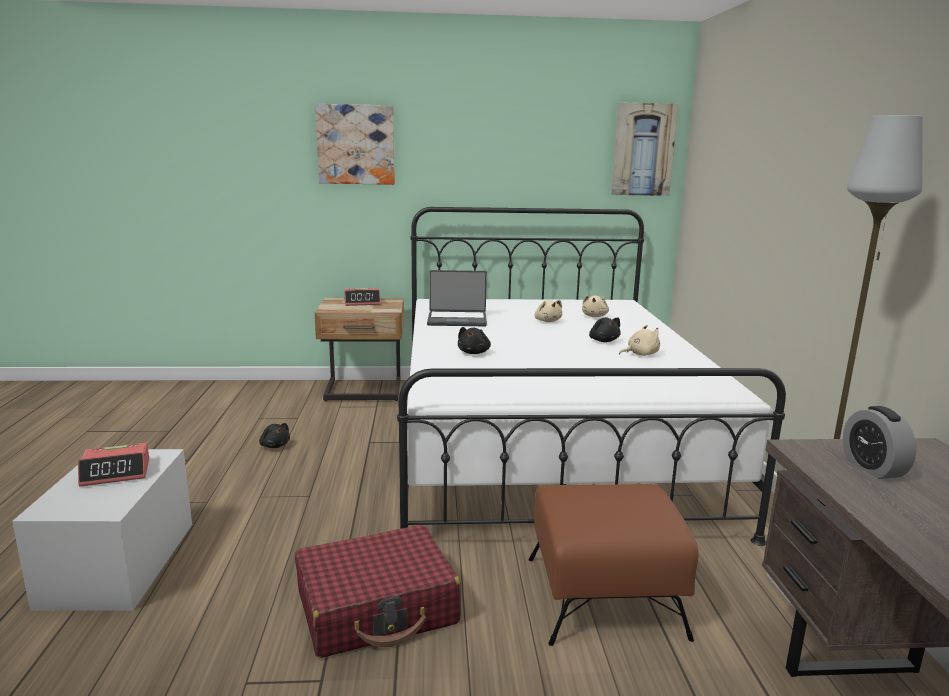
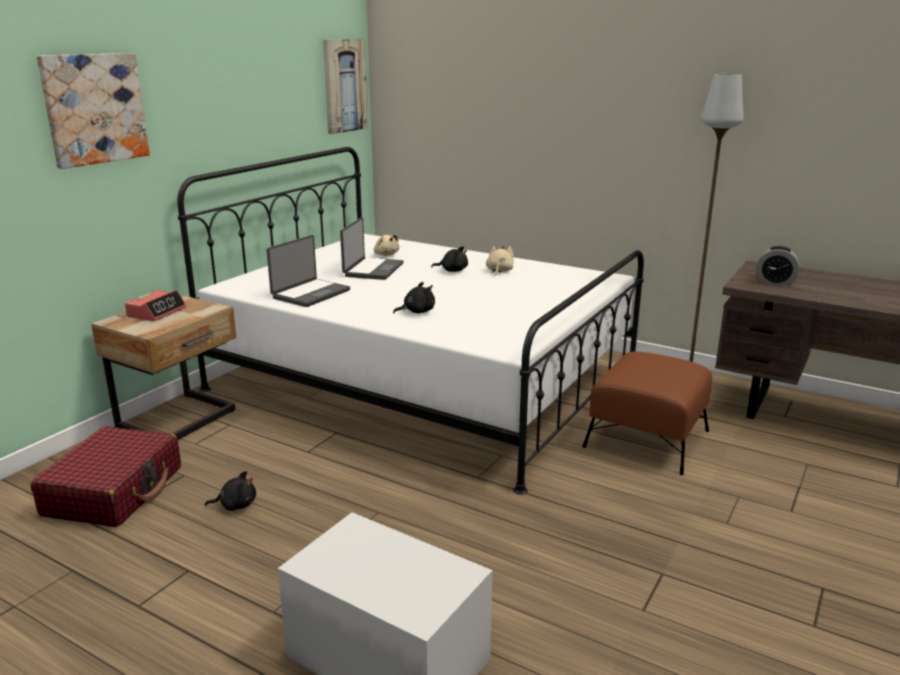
camera: 55 degrees left, 5 degrees up
alarm clock [78,443,149,487] -> none
red suitcase [295,525,461,658] -> red suitcase moved to [30,426,181,527]
black plush toy [458,327,491,354] -> black plush toy turned 75 degrees counterclockwise [393,282,435,314]
beige plush toy [535,300,563,322] -> laptop [340,217,404,280]

